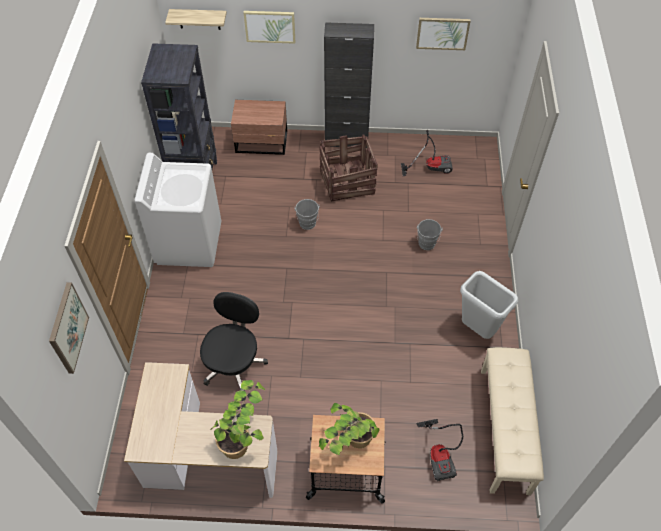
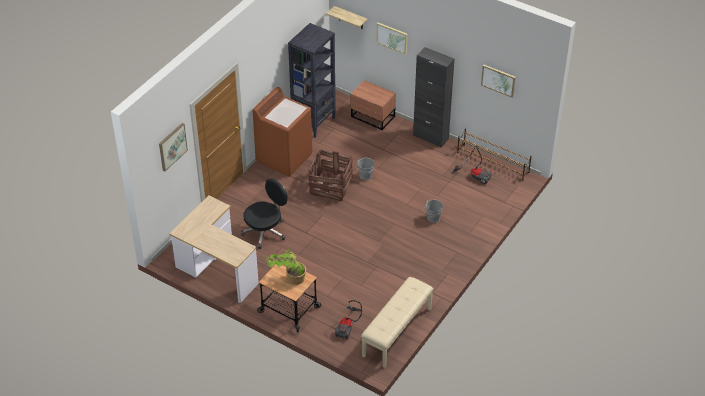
camera: 30 degrees right, 10 degrees down
white washing machine [135,153,221,267] -> brown washing machine [253,87,312,177]
potted plant [210,380,266,459] -> none
crate [319,135,378,202] -> crate moved to [309,149,353,201]
grey trash can [460,271,518,339] -> none
none -> brown shoe rack [457,129,532,181]

